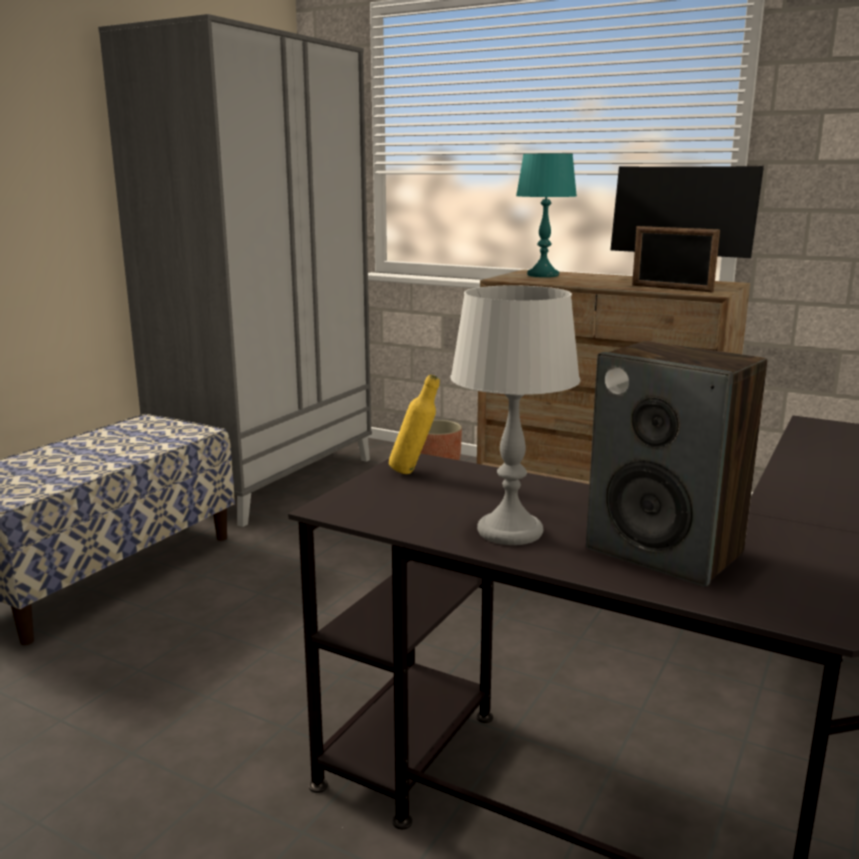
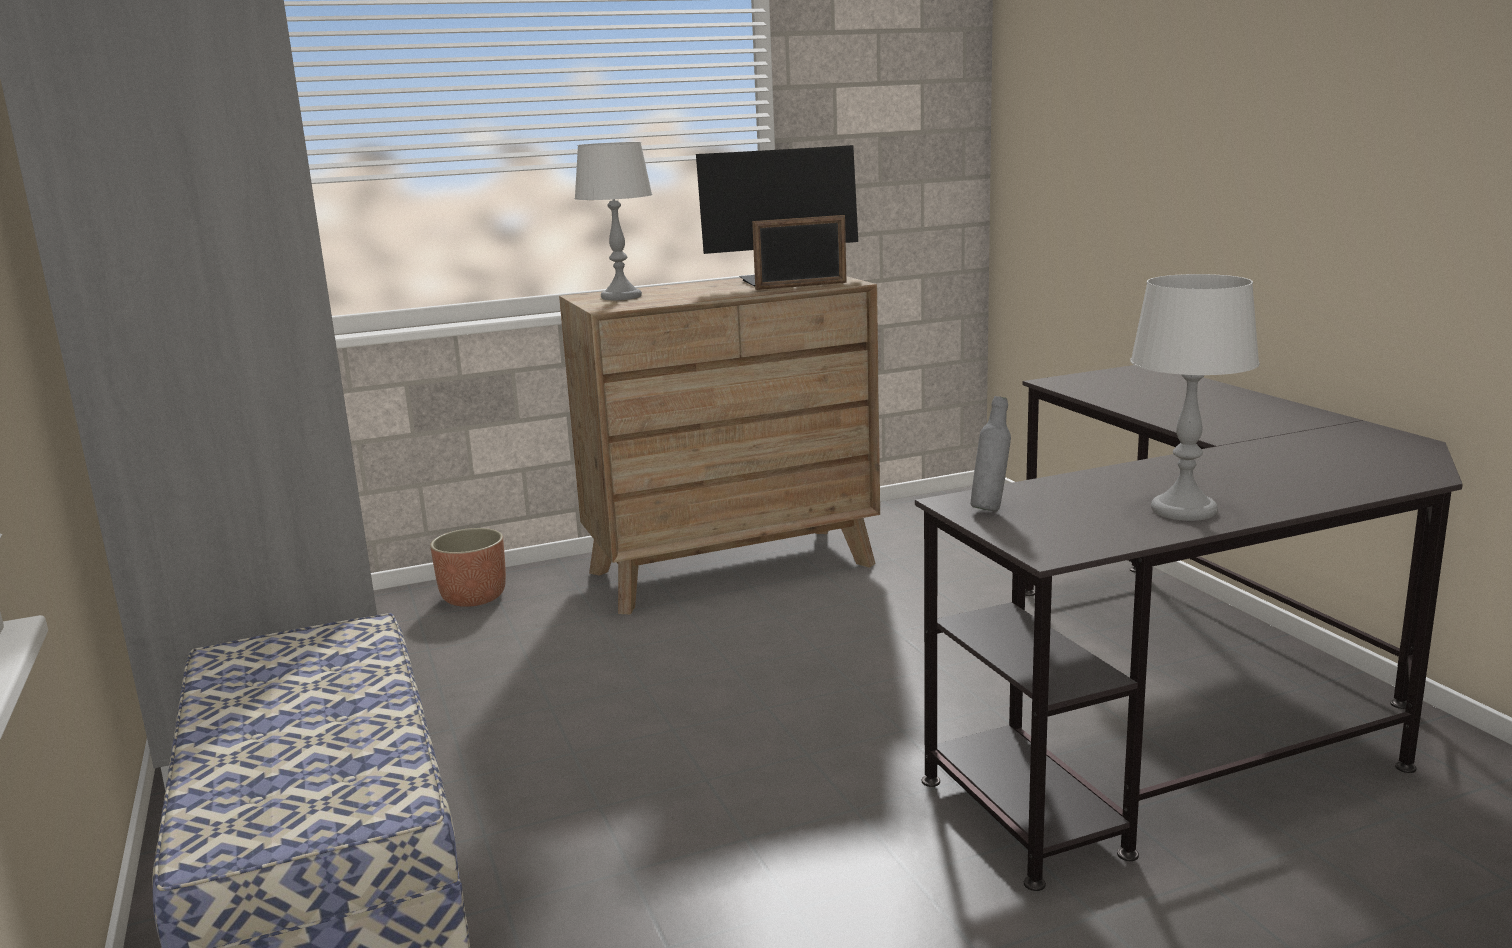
camera: 50 degrees left, 0 degrees up
yellow bottle [389,374,440,474] -> grey bottle [971,396,1011,511]
turquoise table lamp [516,154,577,277] -> grey table lamp [574,142,652,300]
speaker [586,341,767,587] -> none

